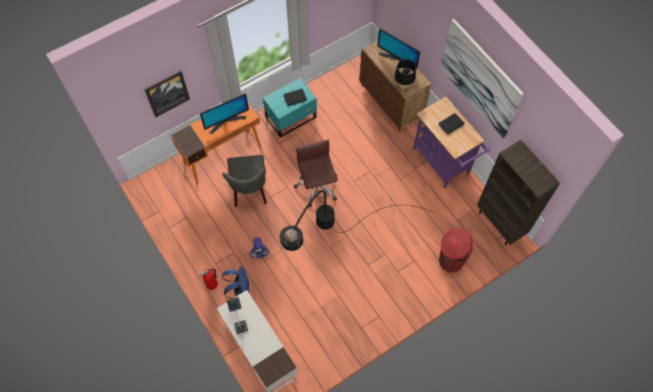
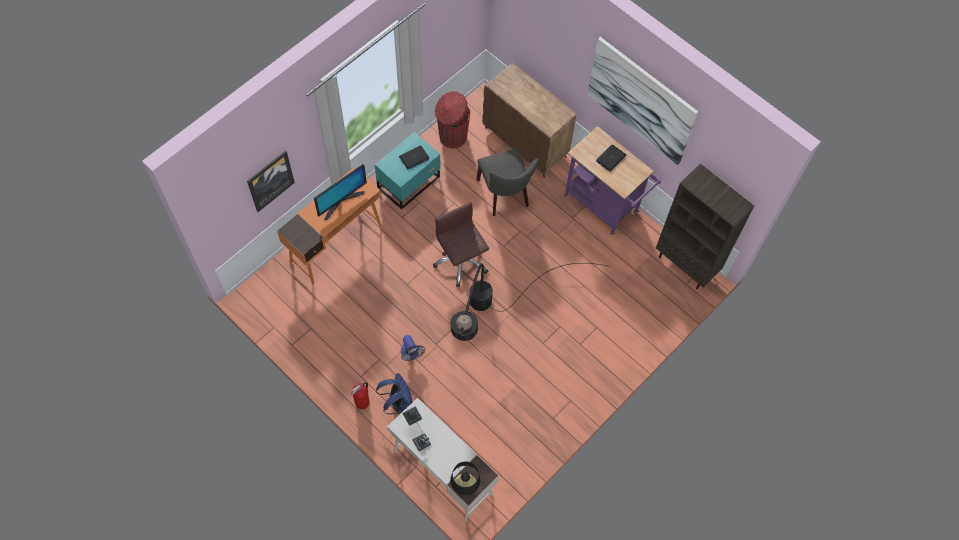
camera: 15 degrees left, 0 degrees up
grey chair [222,155,267,207] -> grey chair moved to [477,149,539,216]
monitor [377,28,420,72] -> none
black table lamp [394,59,416,89] -> black table lamp moved to [450,461,480,495]
red trash can [439,228,473,273] -> red trash can moved to [435,91,470,148]

